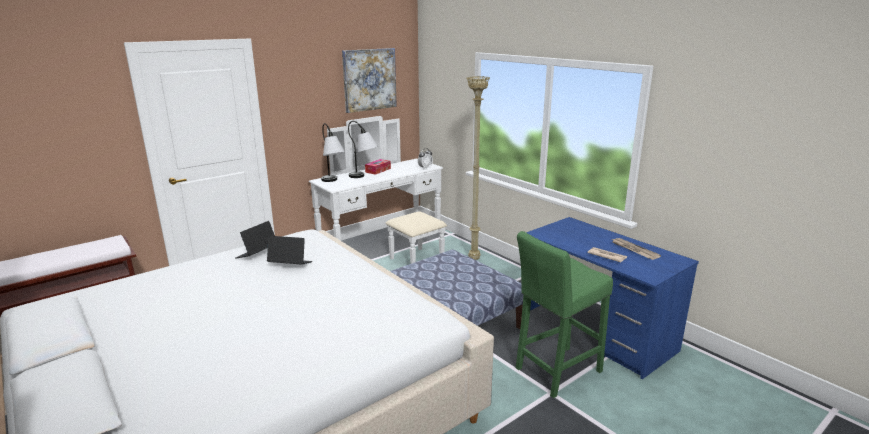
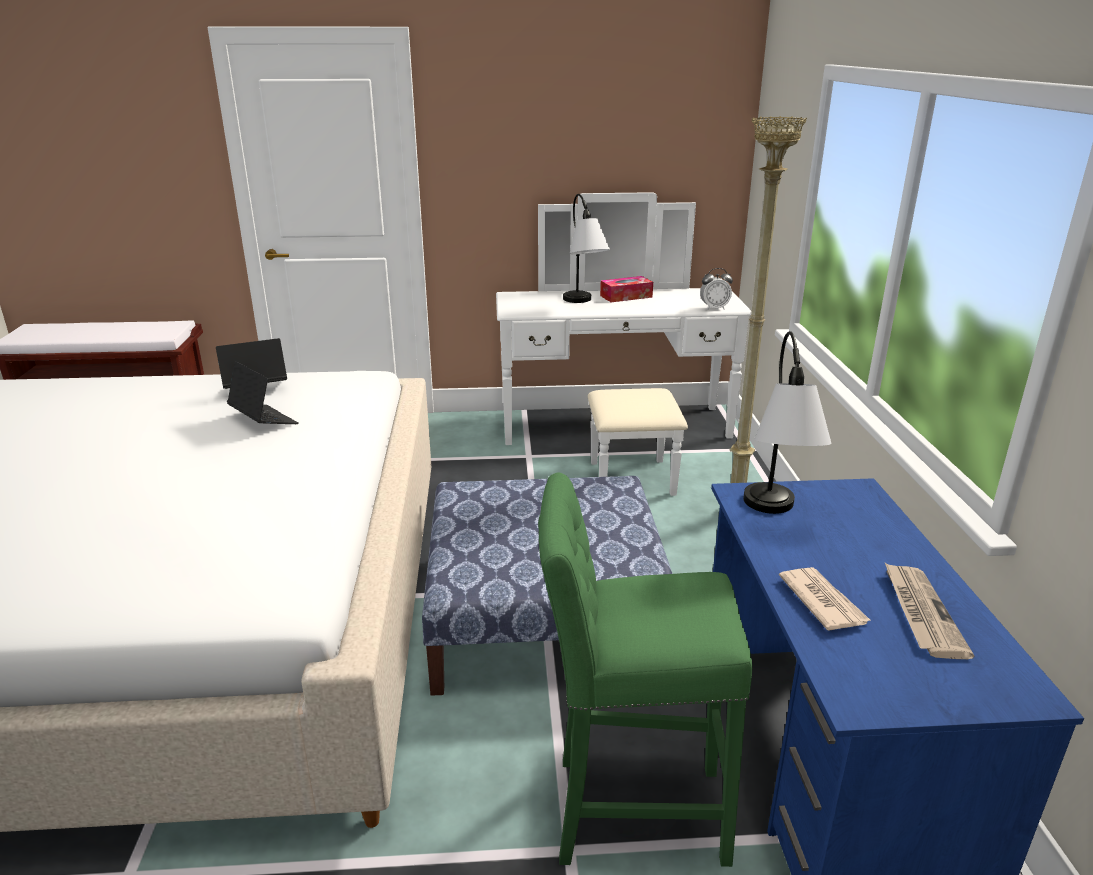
camera: 35 degrees right, 5 degrees up
table lamp [321,123,345,182] -> table lamp moved to [743,331,832,514]
picture [342,48,397,113] -> none

